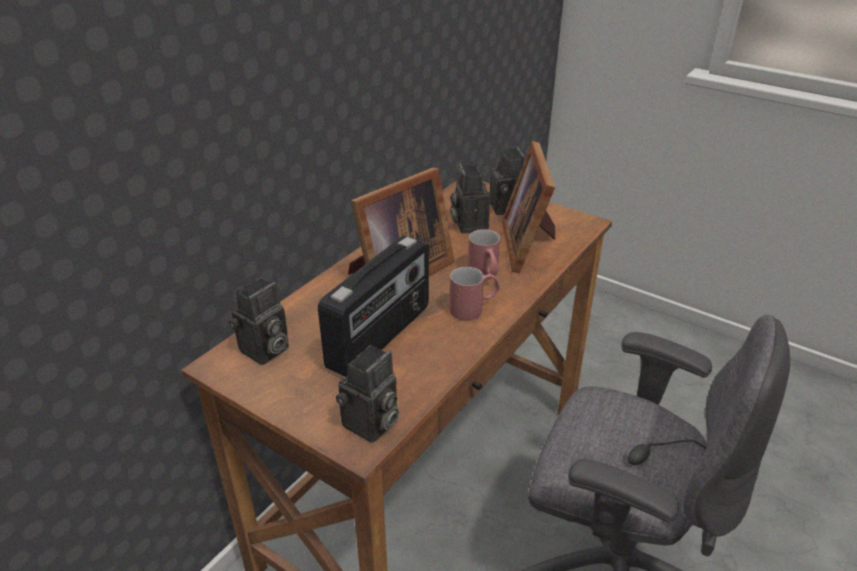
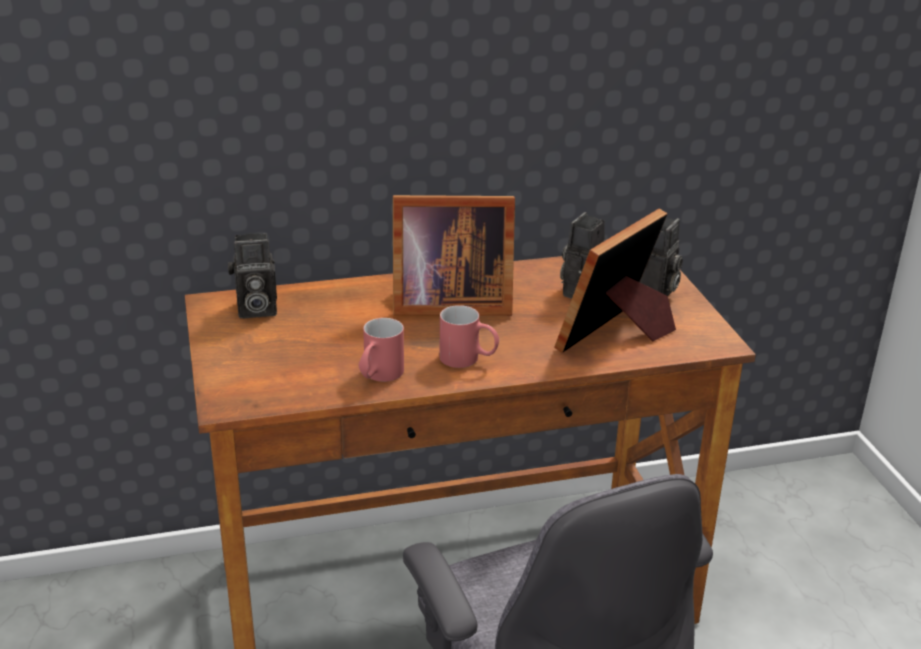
camera: 40 degrees right, 5 degrees down
radio [318,235,429,377] -> none
camera [336,345,399,443] -> none
red mug [468,229,500,279] -> red mug moved to [358,318,404,382]

